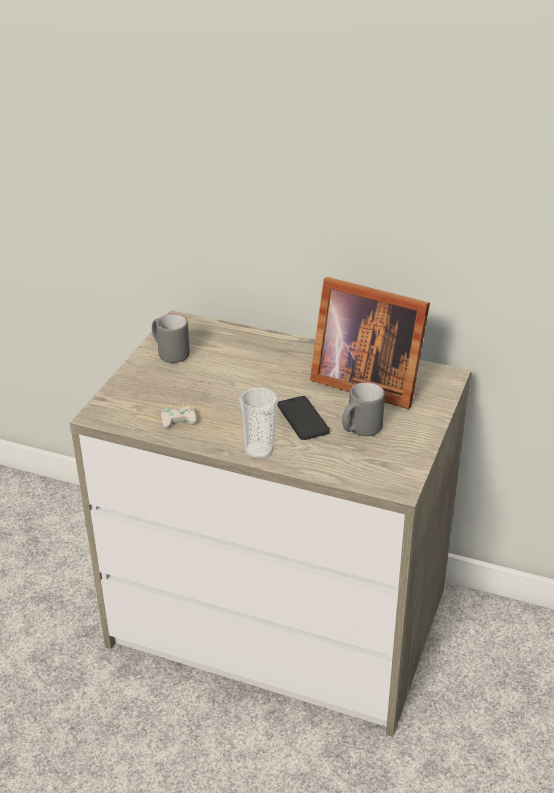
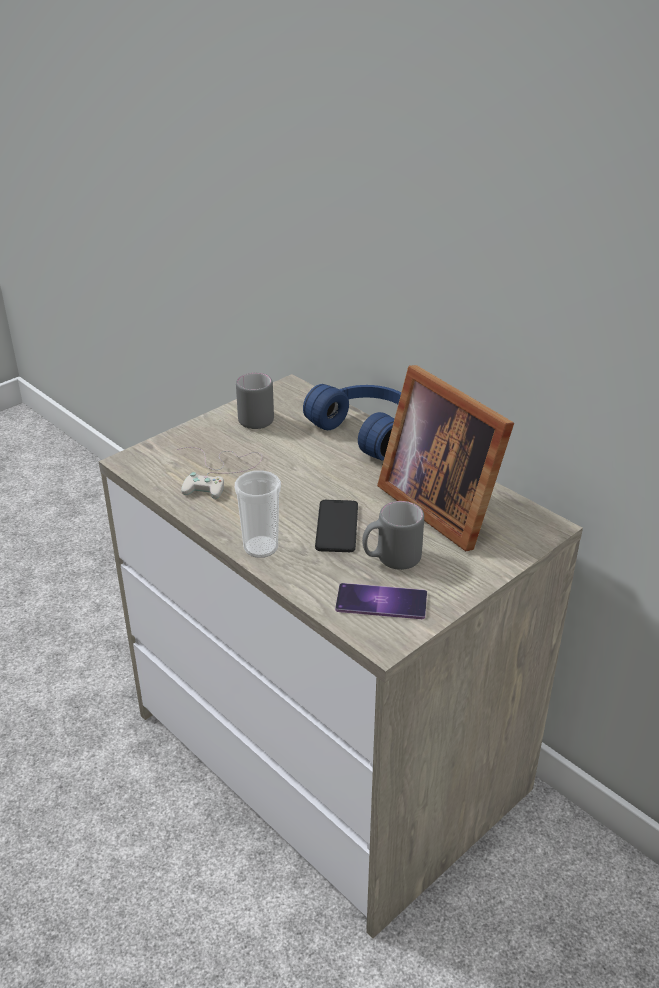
camera: 25 degrees right, 0 degrees up
none -> blue headphones [303,384,401,461]
none -> phone [335,583,427,619]

